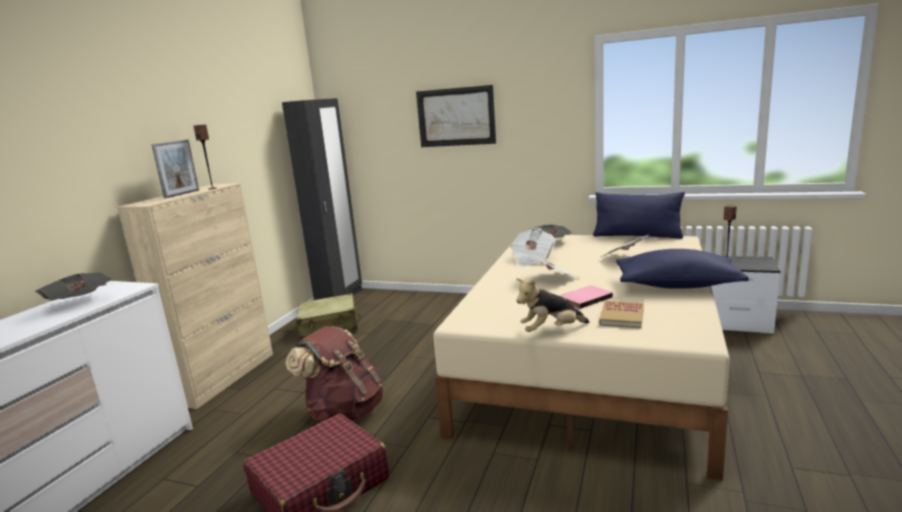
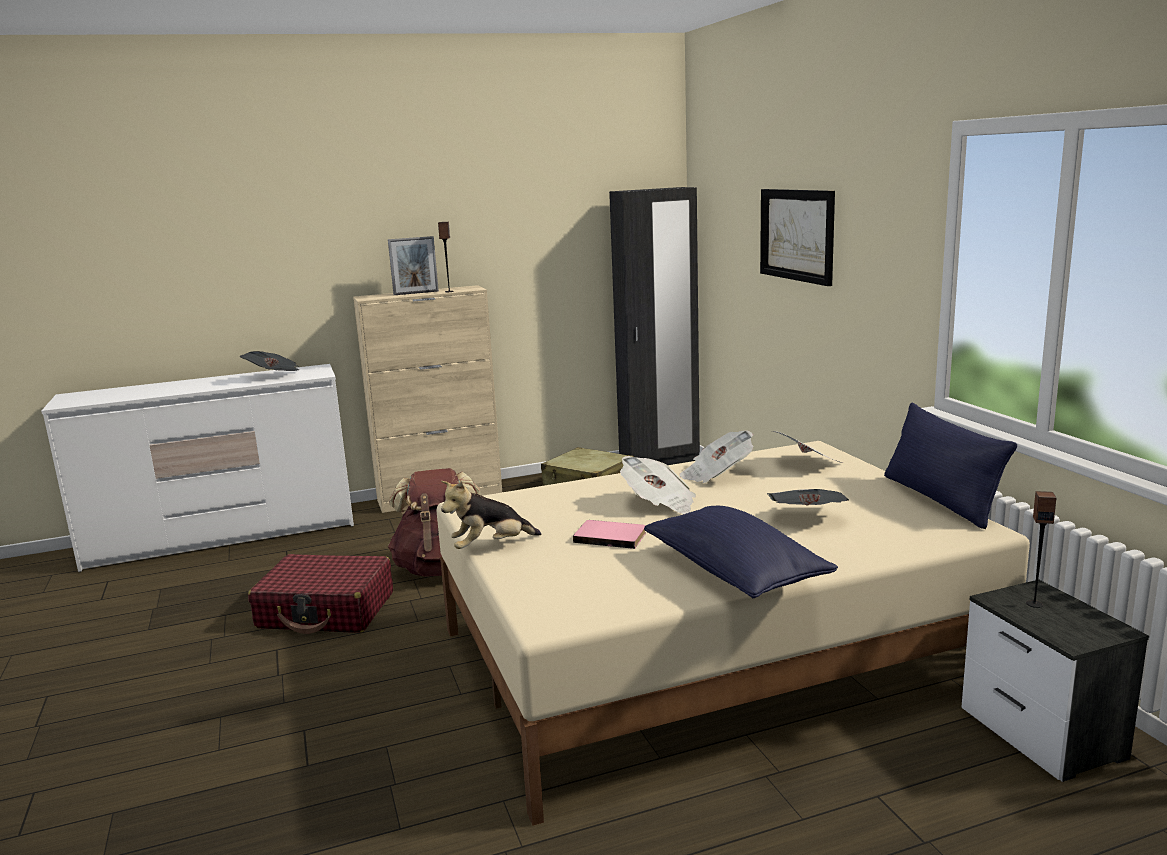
camera: 50 degrees right, 0 degrees up
plush toy [516,278,589,332] -> plush toy turned 60 degrees counterclockwise [441,481,541,549]
book [599,300,644,328] -> none

